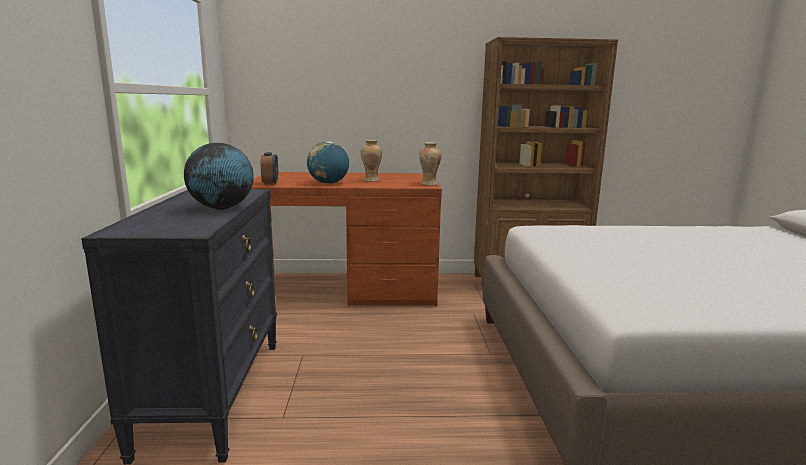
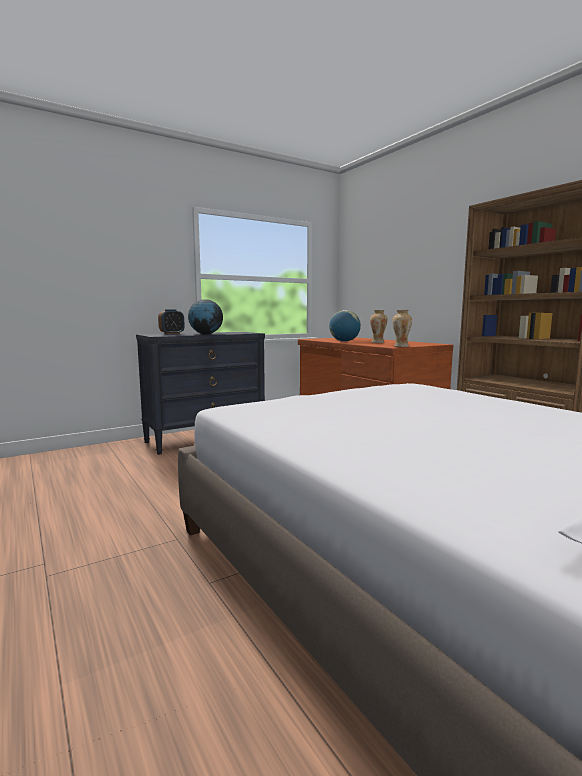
camera: 60 degrees right, 5 degrees down
alarm clock [260,152,279,185] -> alarm clock moved to [158,309,185,334]

